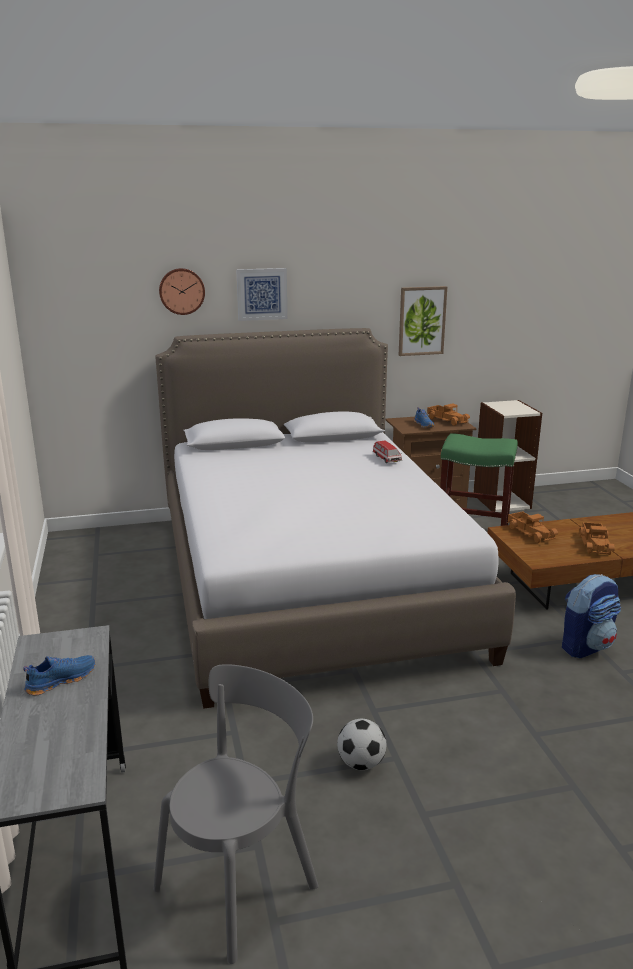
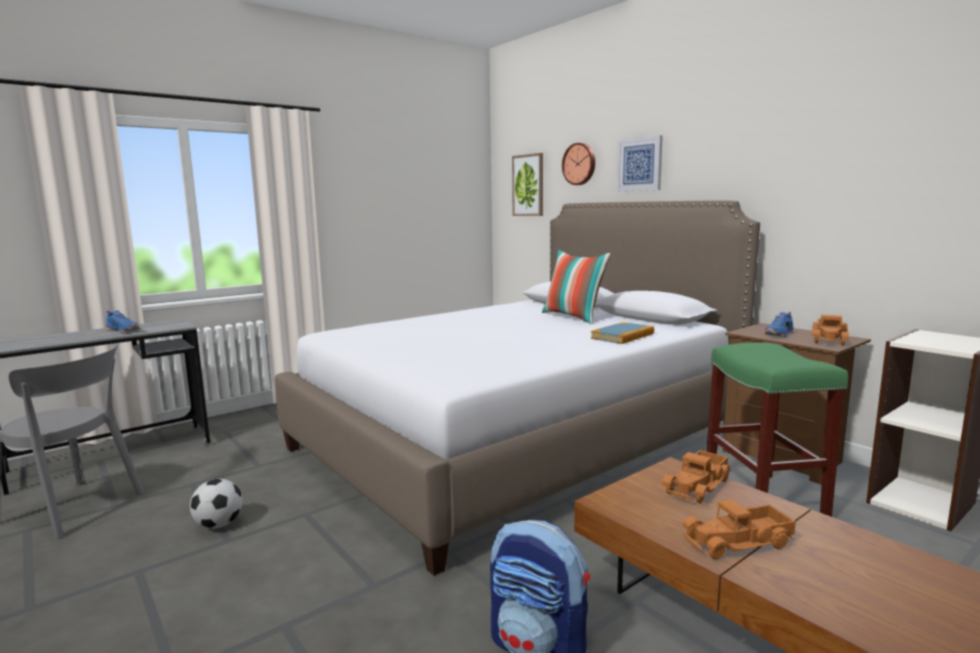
camera: 65 degrees right, 10 degrees down
toy car [373,441,402,463] -> book [591,322,654,344]
picture [399,286,447,356] -> picture moved to [512,153,543,216]
none -> pillow [542,250,611,324]

